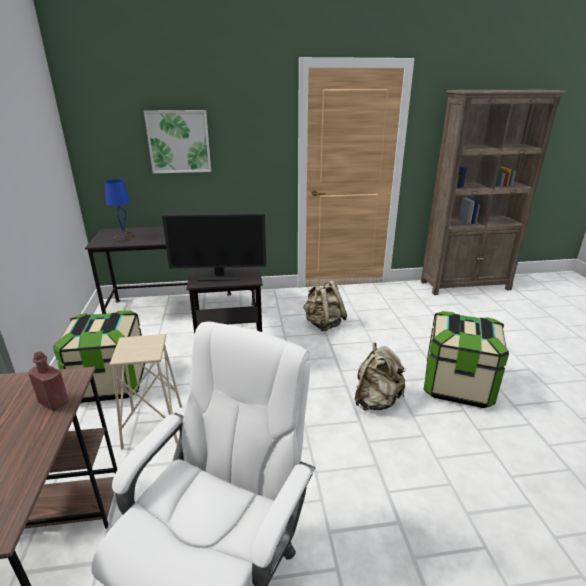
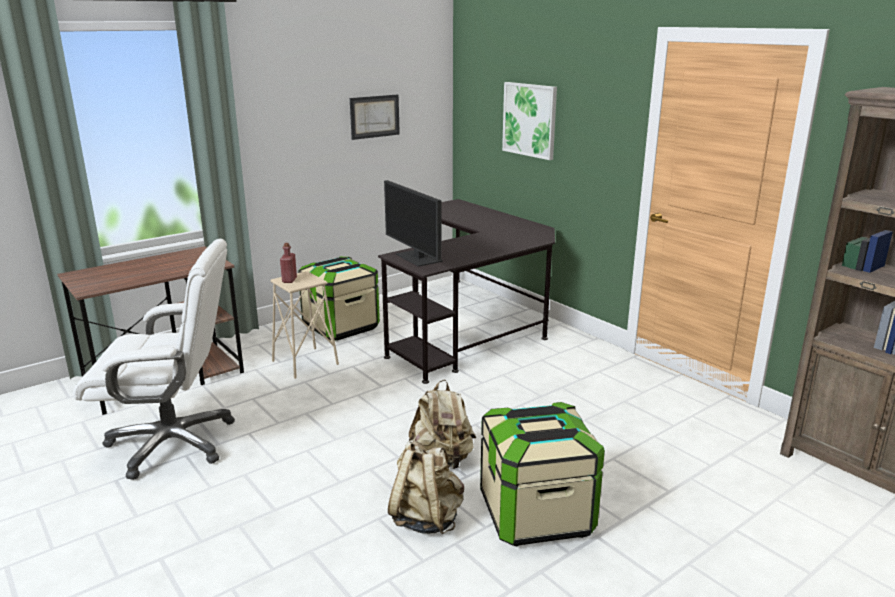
camera: 60 degrees right, 5 degrees down
red bottle [28,352,69,411] -> red bottle moved to [280,243,297,283]
blue table lamp [105,179,136,241] -> none
beige backpack [303,281,347,331] -> beige backpack moved to [388,440,464,534]
none -> picture [350,95,400,140]

